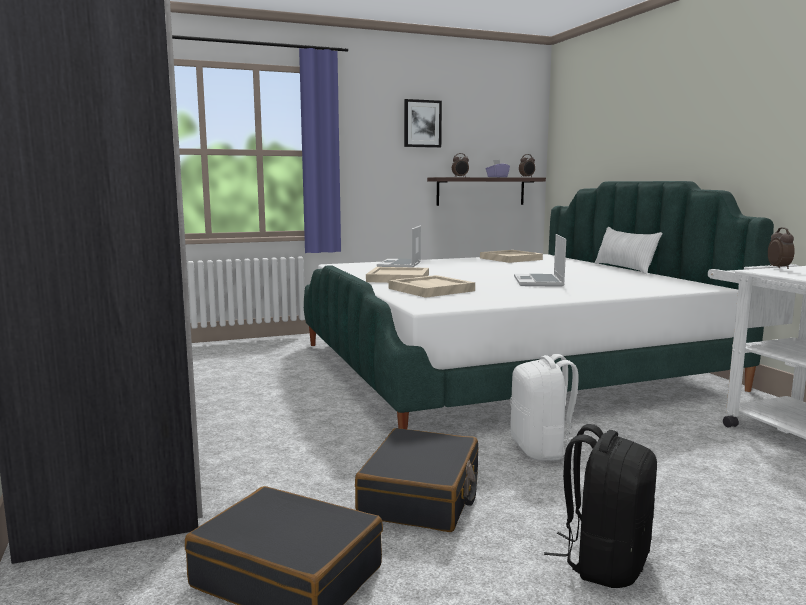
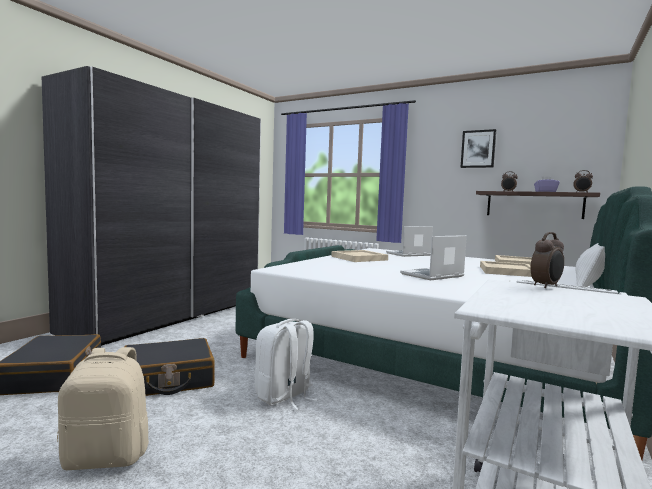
camera: 50 degrees right, 5 degrees down
beige tray [389,275,475,298] -> beige tray moved to [480,261,532,277]
black backpack [544,424,657,588] -> beige backpack [57,347,149,470]

